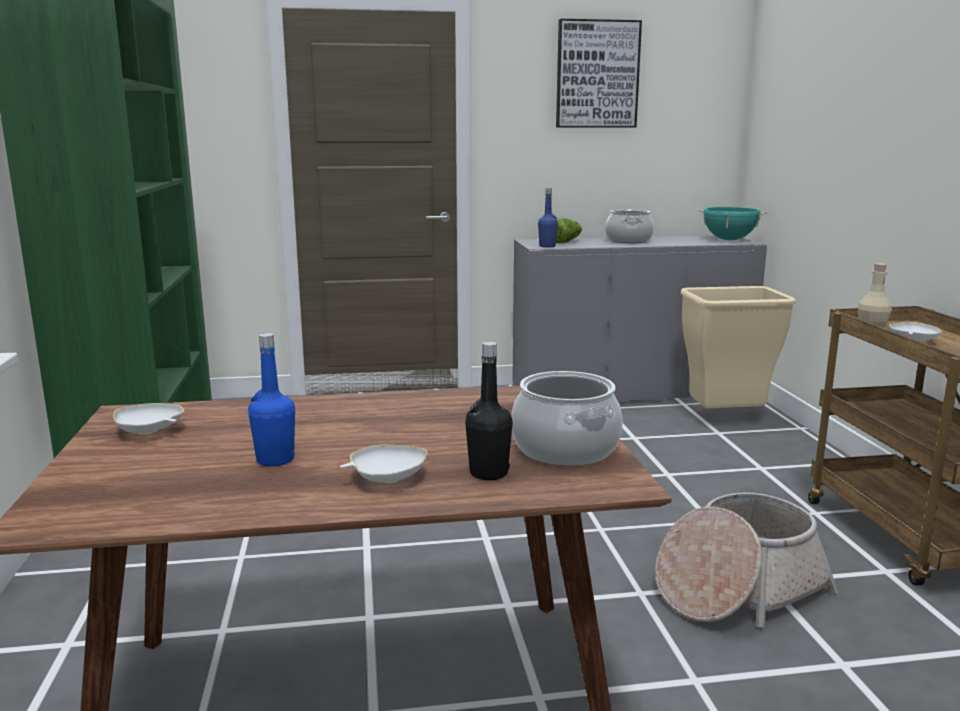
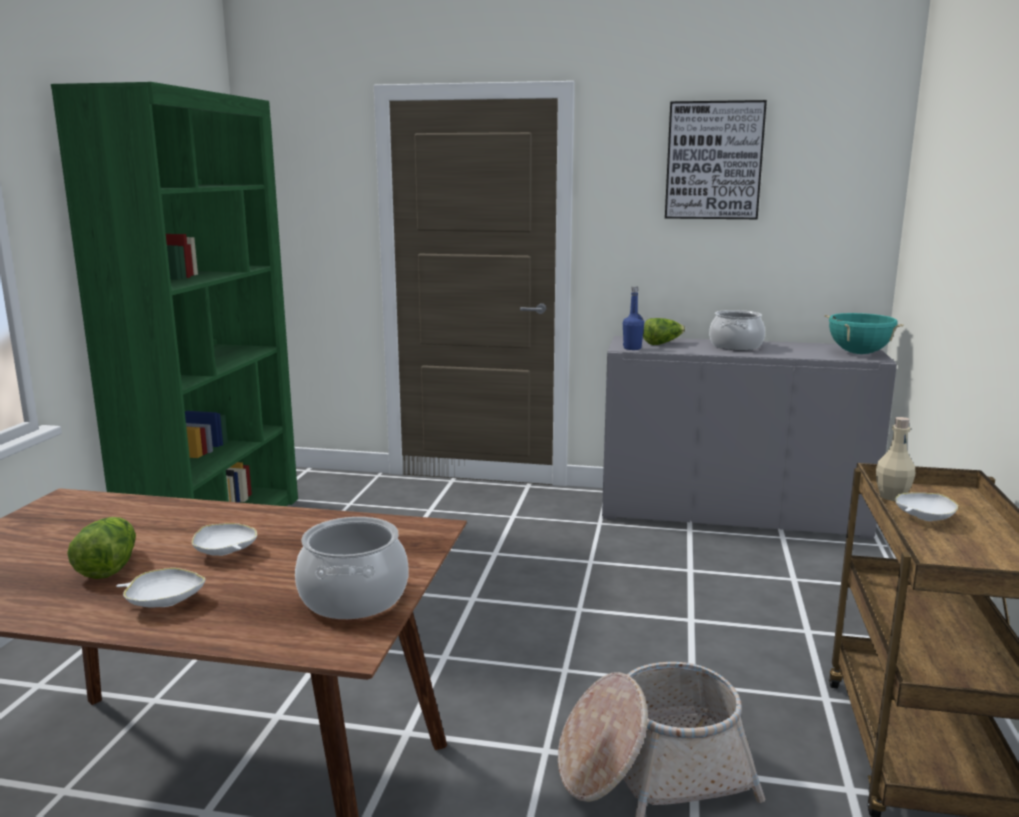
camera: 20 degrees right, 0 degrees up
white bowl [113,403,184,435] -> white bowl moved to [192,523,257,556]
blue bottle [248,333,295,467] -> lettuce [67,517,136,579]
black bottle [465,342,513,480] -> none
beige trash can [681,286,796,408] -> none

